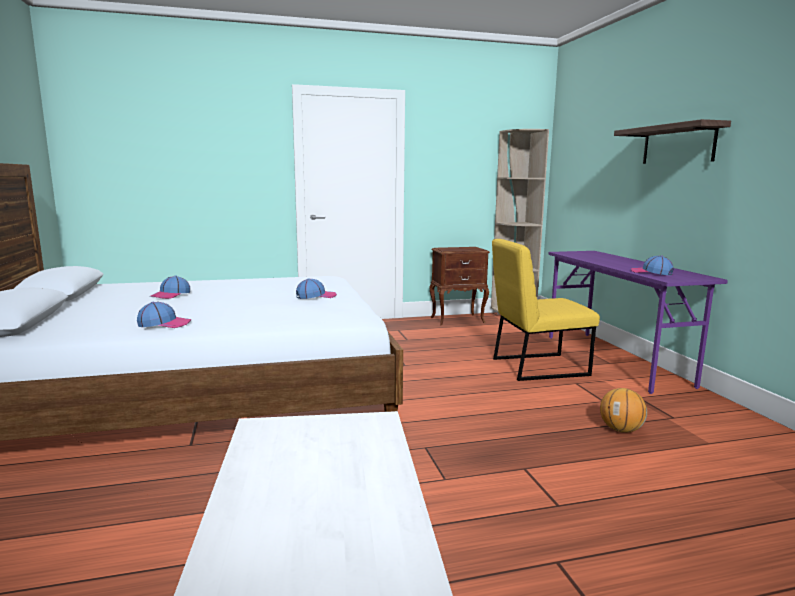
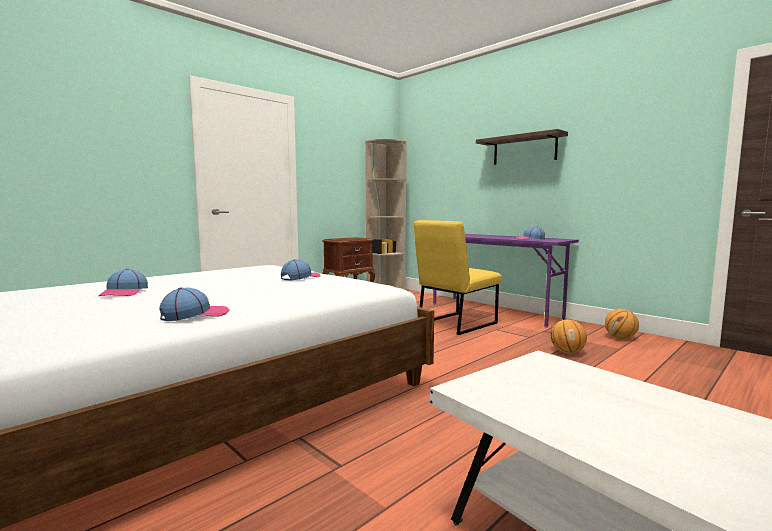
camera: 30 degrees left, 5 degrees down
none -> basketball [605,309,639,339]

